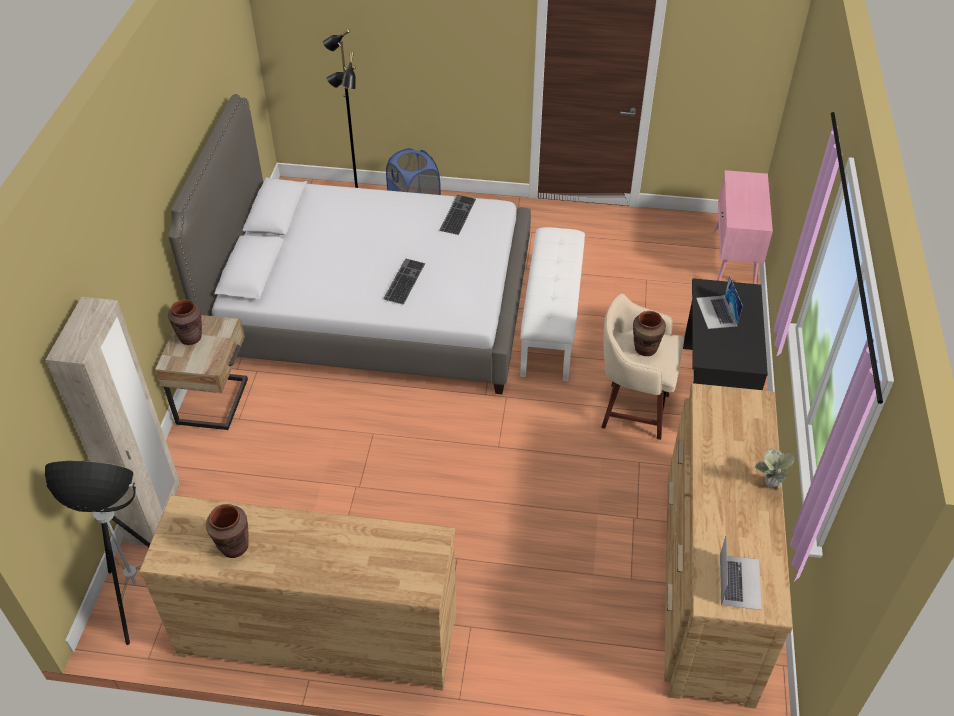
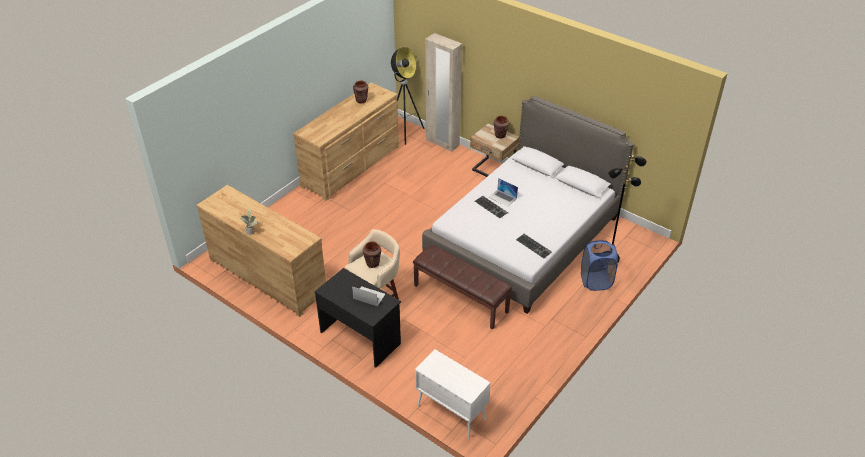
camera: 120 degrees right, 5 degrees down
white bench [520,227,585,381] -> brown bench [413,245,512,329]
pink cabinet [714,170,773,284] -> white cabinet [415,350,491,438]
laptop [720,535,762,610] -> laptop moved to [489,178,518,207]

